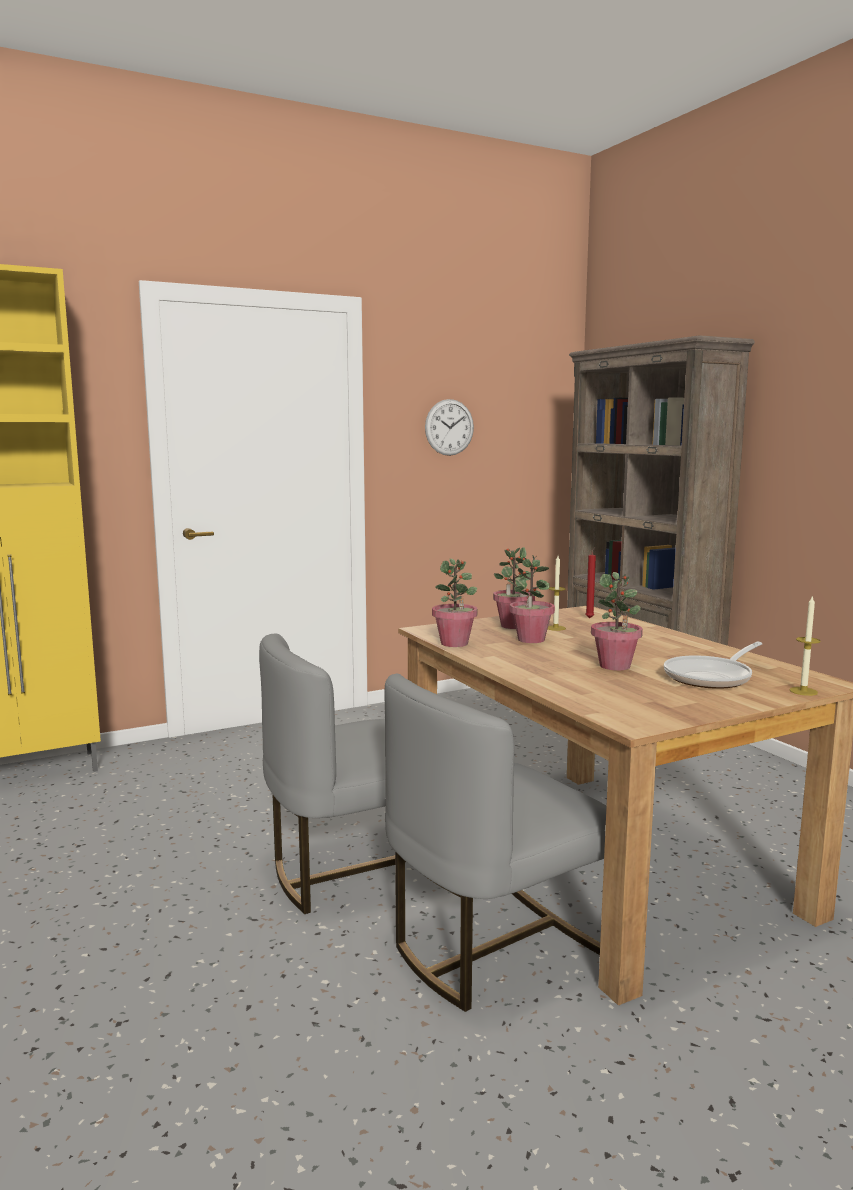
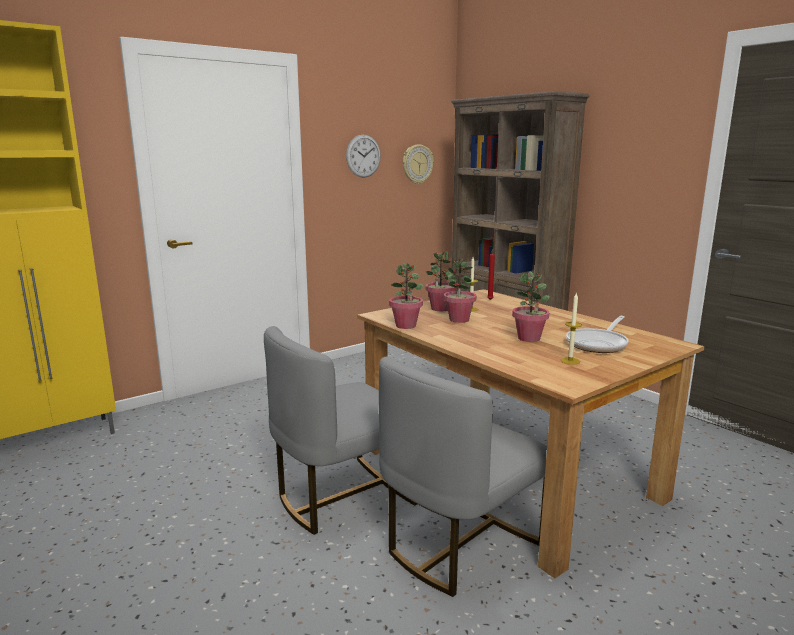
camera: 10 degrees left, 5 degrees up
candle [789,595,821,696] -> candle moved to [561,292,582,364]
none -> wall clock [403,145,434,185]

